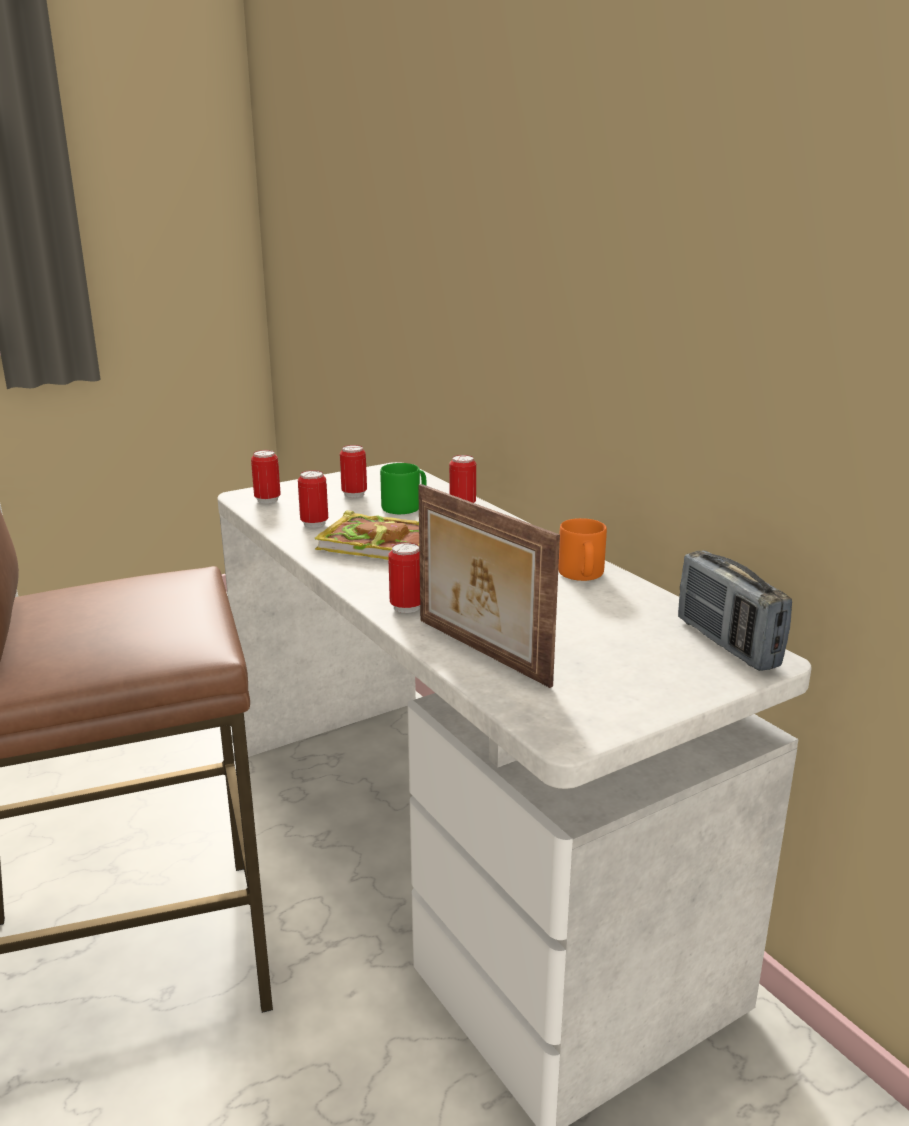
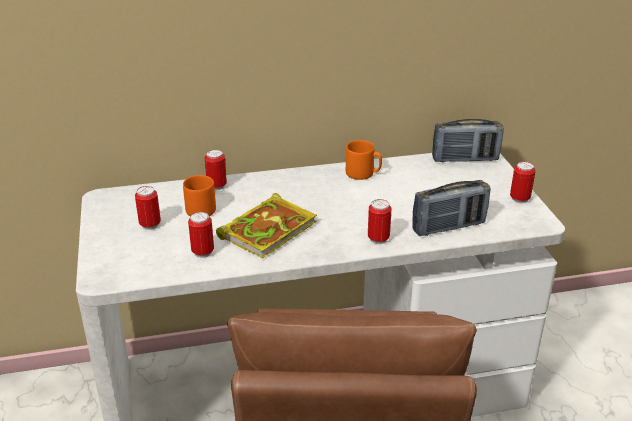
camera: 70 degrees left, 10 degrees up
can [251,450,281,504] -> can moved to [510,162,536,203]
green mug [380,463,426,514] -> orange mug [183,175,216,216]
picture frame [418,484,560,688] -> radio [412,180,491,236]

